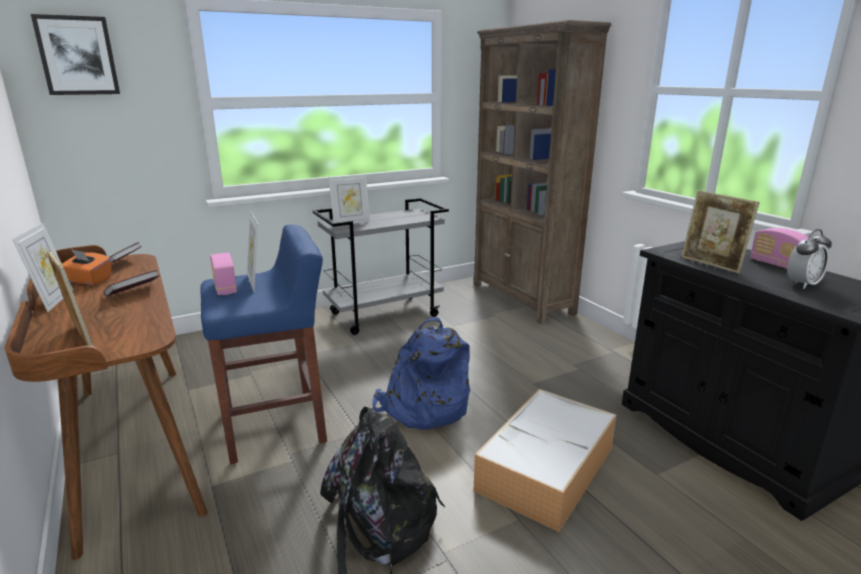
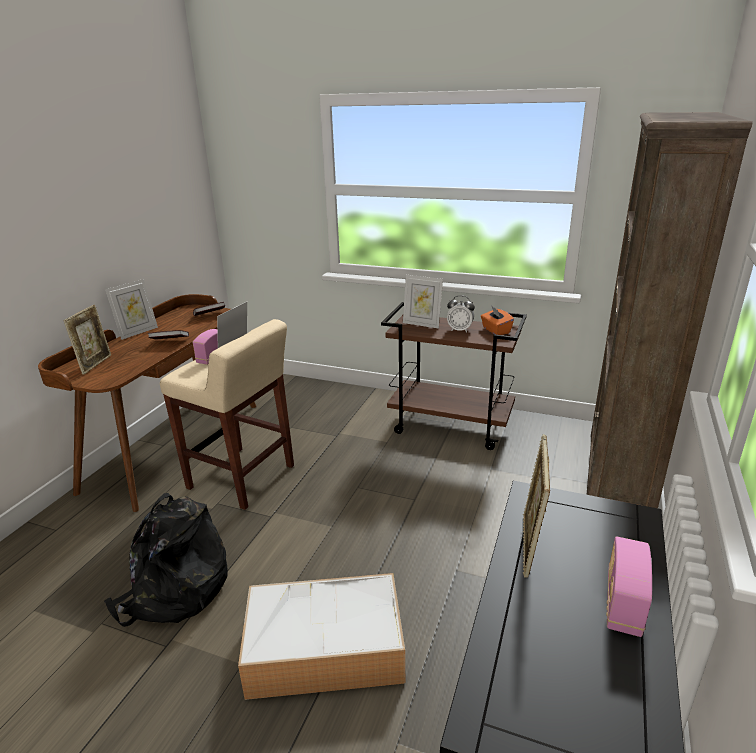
camera: 50 degrees right, 5 degrees up
picture [31,14,120,95] -> none
orange tissue box [62,249,111,285] -> orange tissue box moved to [481,307,514,335]
blue stool [200,225,327,464] -> beige stool [160,319,294,510]
grey cart [313,198,449,335] -> brown cart [381,302,527,450]
blue backpack [372,317,470,430] -> none
alarm clock [787,229,832,289] -> alarm clock moved to [447,295,475,332]

